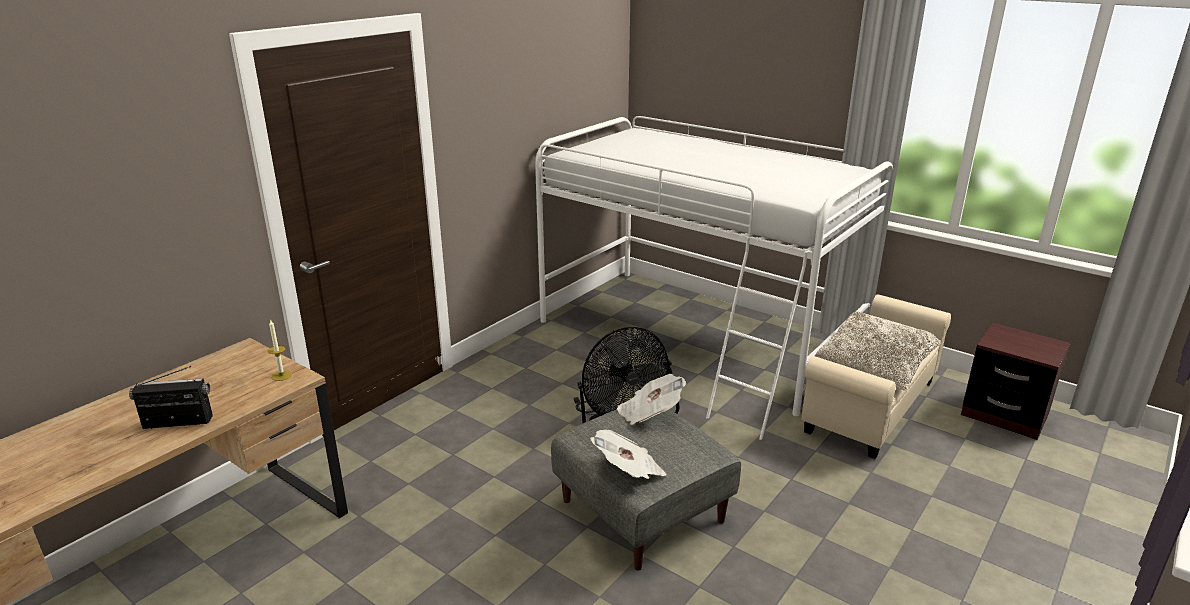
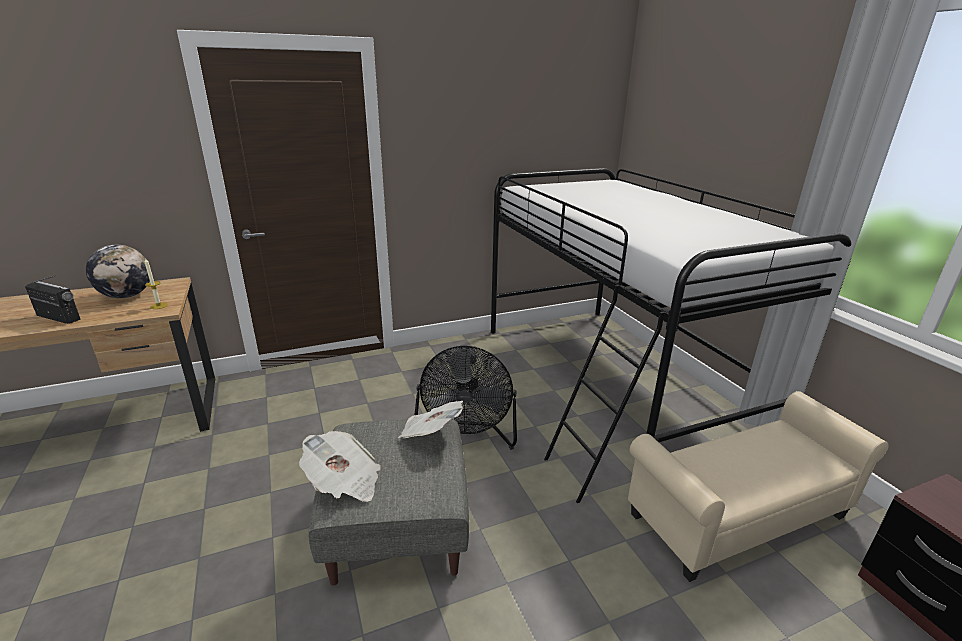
camera: 30 degrees right, 0 degrees up
white bed [535,116,893,440] -> black bed [491,168,851,503]
beige pillow [815,312,941,391] -> none
none -> globe [86,245,150,298]

